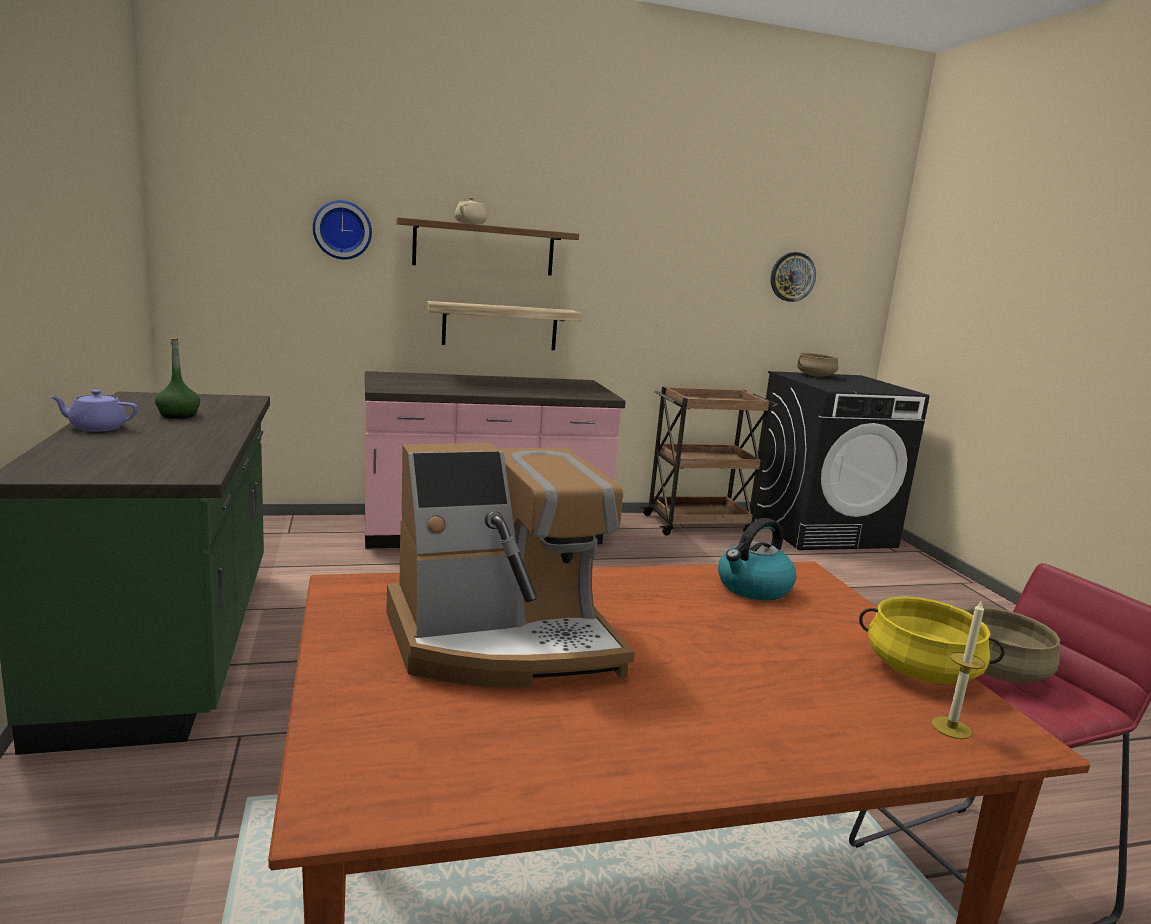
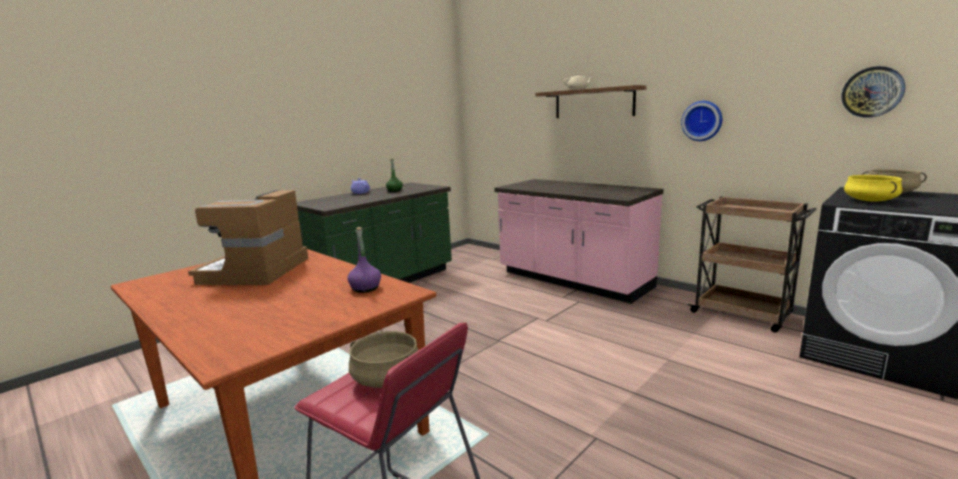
camera: 60 degrees right, 0 degrees up
wall clock [313,200,372,260] -> wall clock moved to [681,101,722,141]
coffee machine [386,443,635,688] -> coffee machine turned 60 degrees clockwise [188,190,308,285]
shelf [427,301,582,350] -> none
kettle [718,518,796,601] -> purple bottle [347,227,381,293]
yellow cooking pot [859,596,1005,684] -> yellow cooking pot moved to [844,175,902,202]
candle [932,599,985,739] -> none

